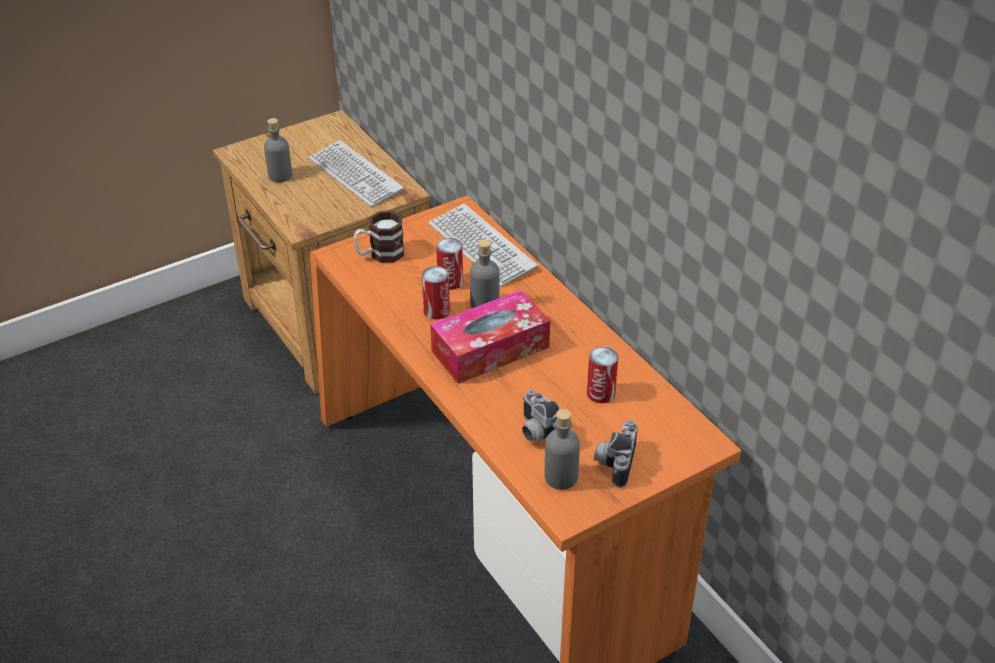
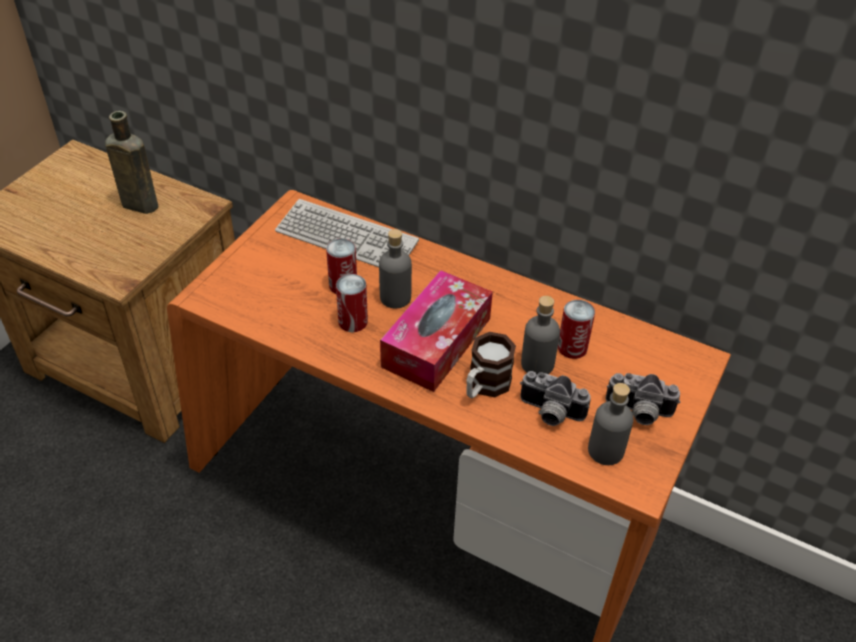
camera: 30 degrees left, 5 degrees up
grey bottle [264,118,292,183] -> grey bottle moved to [521,296,560,375]
keyboard [309,140,404,207] -> brown bottle [105,111,158,214]
mug [354,211,404,263] -> mug moved to [466,332,516,398]
camera [594,419,638,488] -> camera turned 60 degrees counterclockwise [606,373,680,425]

